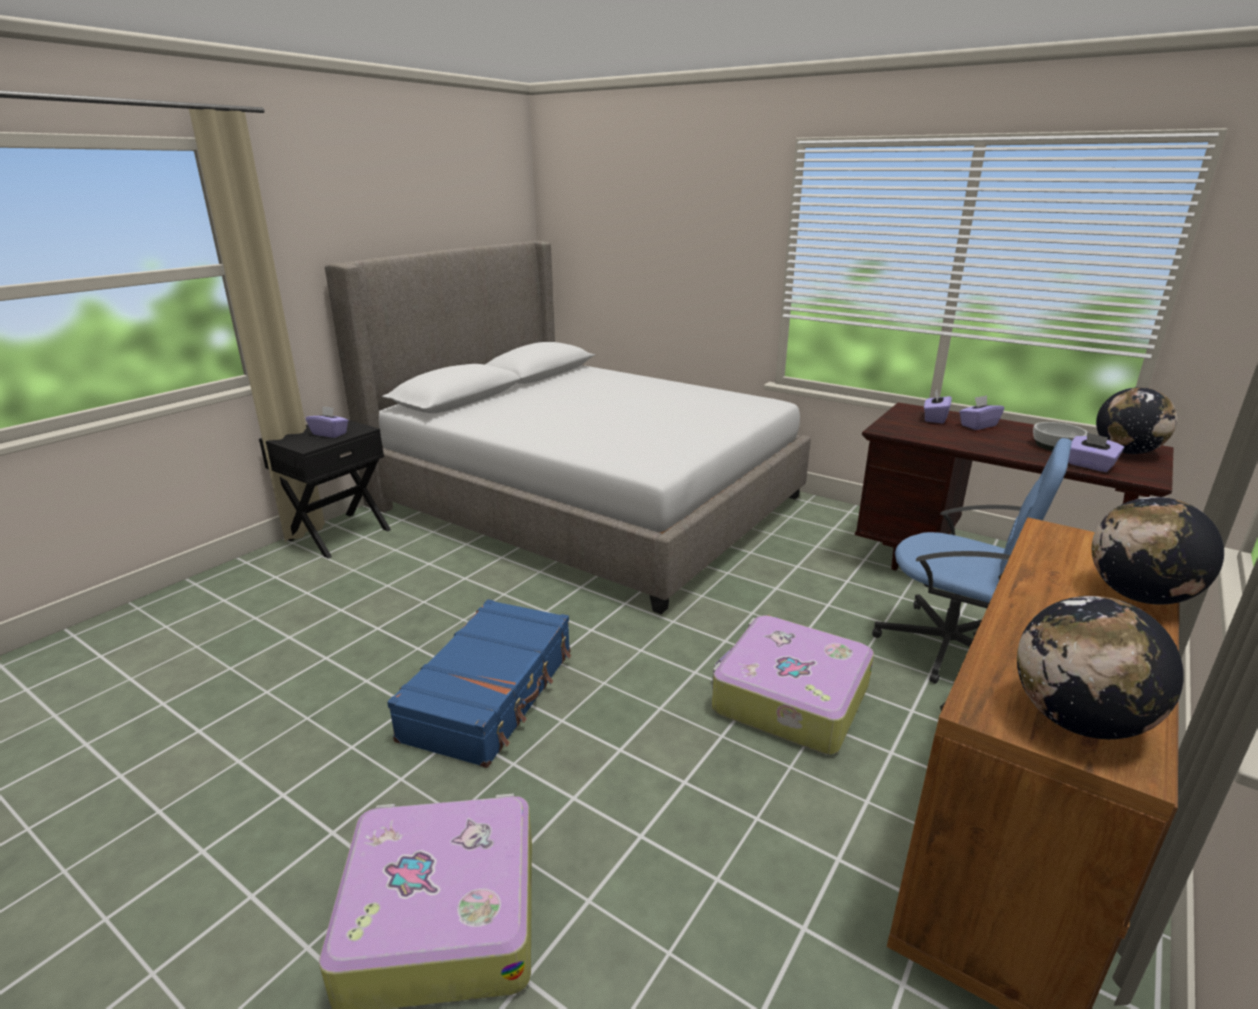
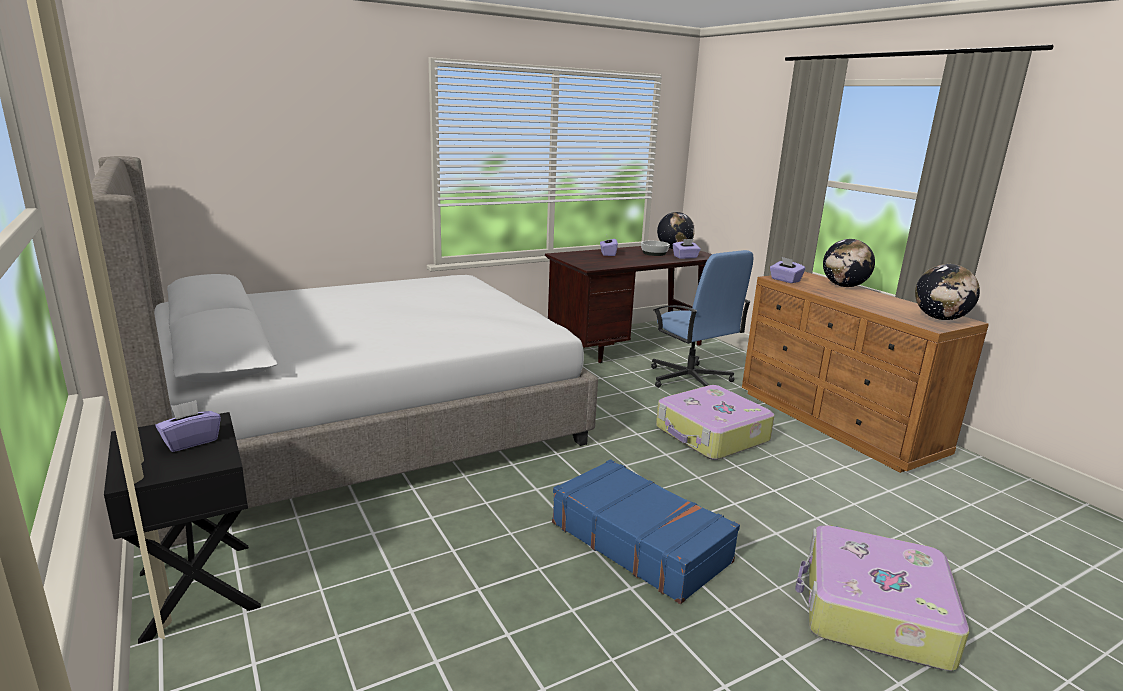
camera: 65 degrees left, 5 degrees down
blue office chair [872,438,1072,684] -> blue office chair turned 90 degrees clockwise [651,250,754,388]
purple tissue box [924,390,952,424] -> purple tissue box moved to [770,257,806,283]

